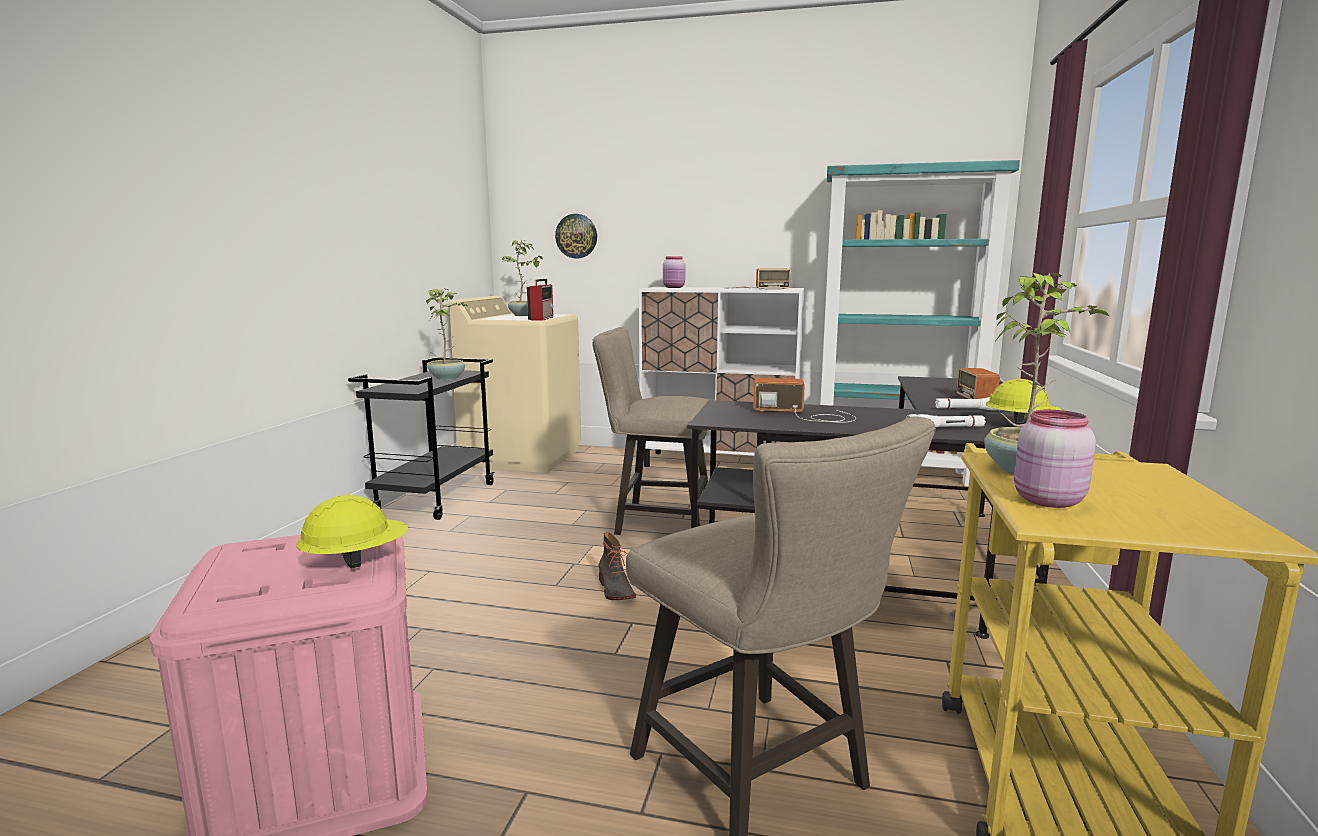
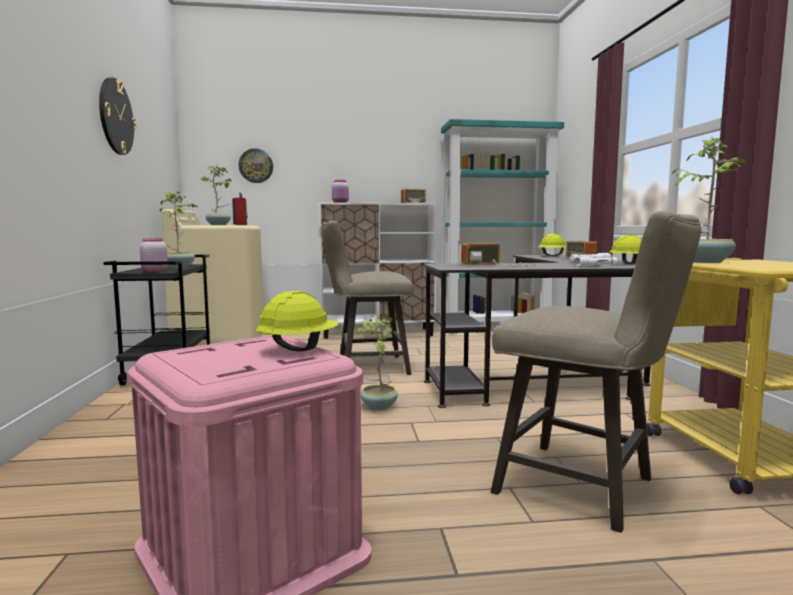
camera: 20 degrees left, 5 degrees down
boot [599,532,636,600] -> potted plant [356,315,398,410]
pink jar [1014,410,1096,508] -> pink jar moved to [140,238,168,272]
none -> wall clock [99,77,136,155]
none -> yellow hard hat [538,233,566,256]

